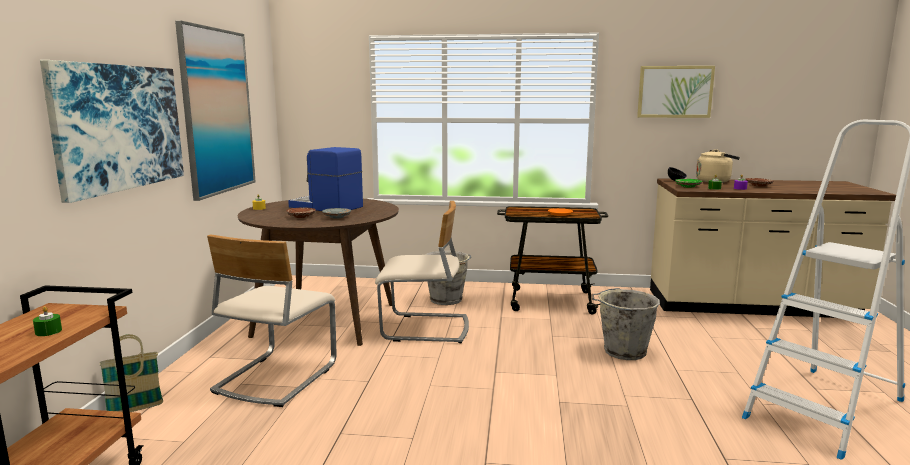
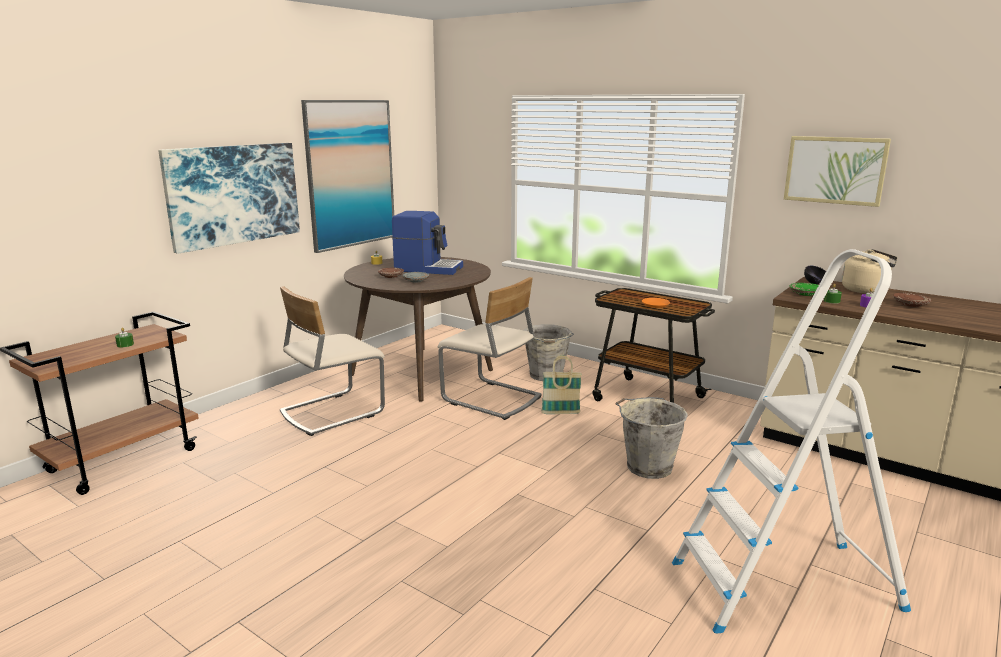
camera: 30 degrees right, 5 degrees up
basket [100,334,163,412] -> basket moved to [541,356,582,414]
coffee machine [288,147,363,211] -> coffee machine turned 135 degrees clockwise [392,211,463,275]

